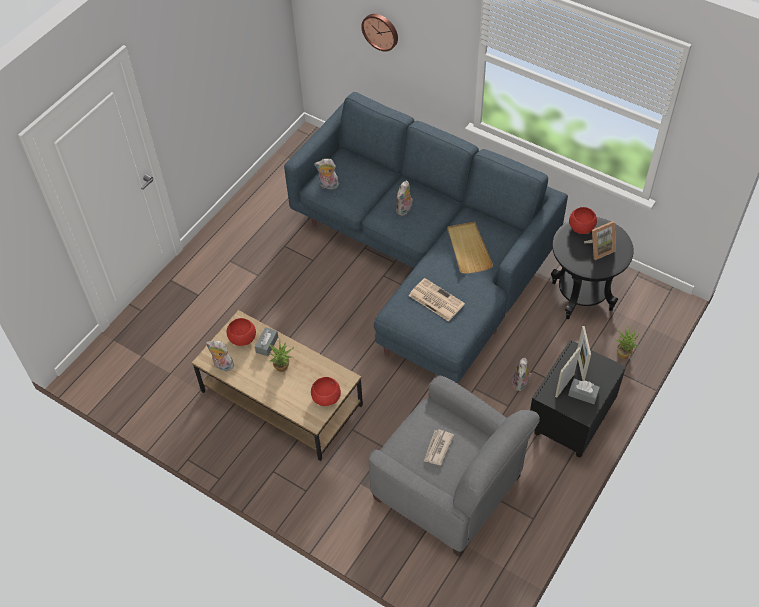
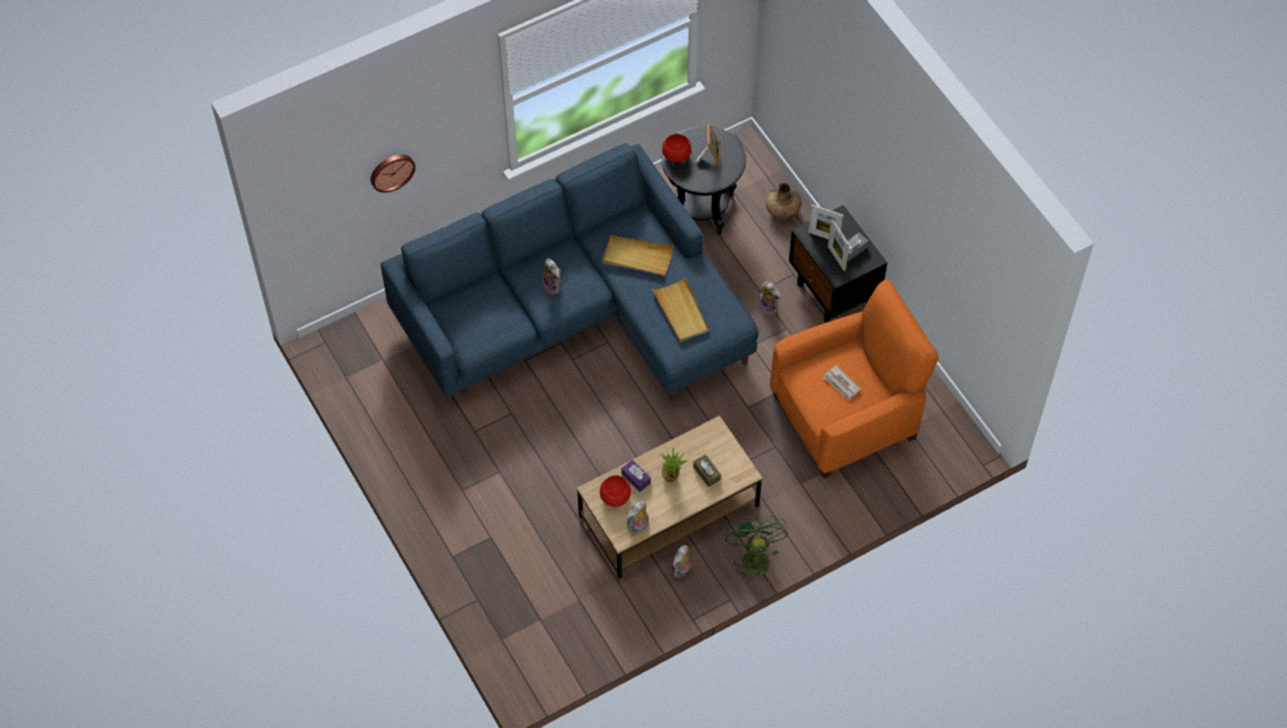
camera: 65 degrees left, 5 degrees up
grey tissue box [255,327,278,356] -> purple tissue box [621,460,651,492]
red bowl [311,377,341,406] -> none
plush toy [314,159,339,189] -> plush toy moved to [671,545,692,578]
grey armchair [369,376,540,557] -> orange armchair [770,280,939,479]
newspaper [409,278,465,321] -> beige tray [652,277,709,342]
potted plant [615,327,639,359] -> brown vase [766,183,802,219]
none -> brown tissue box [693,454,721,487]
none -> green fan [725,516,788,584]

